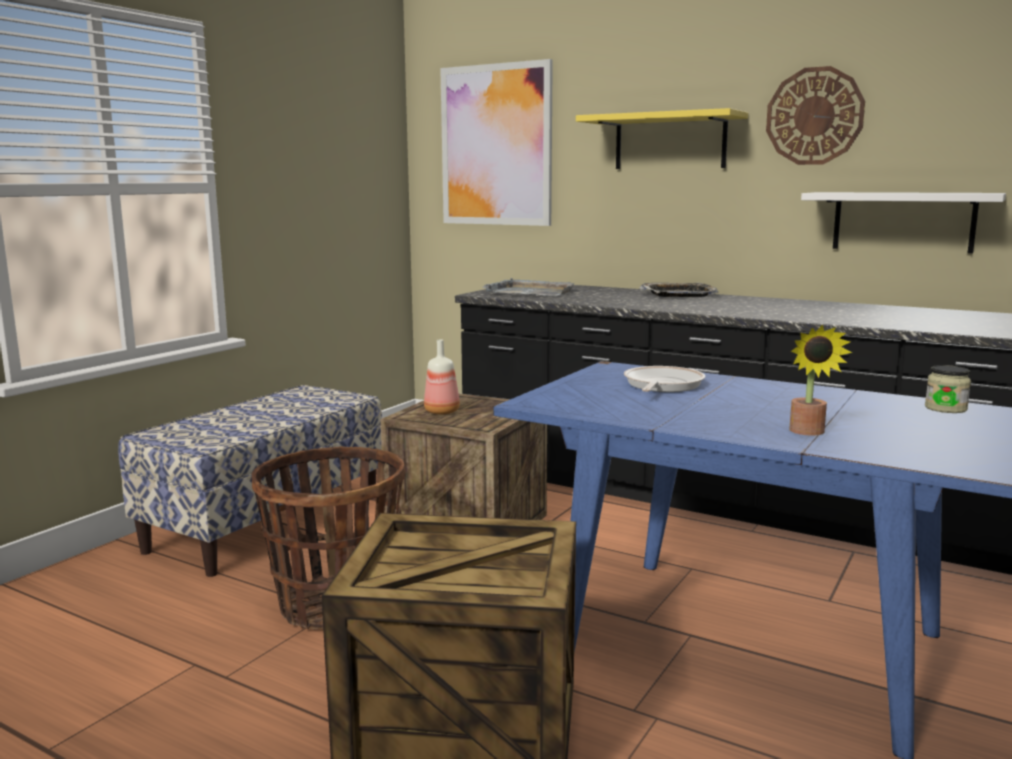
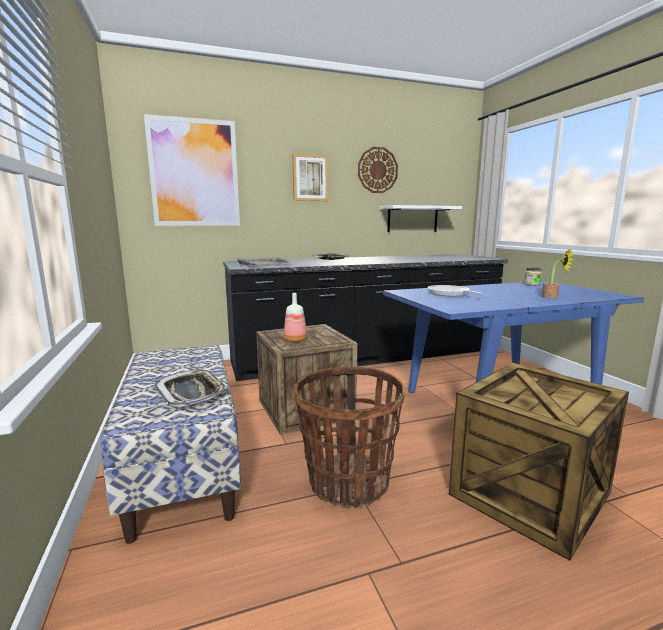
camera: 50 degrees left, 0 degrees up
yellow shelf [576,108,748,169] -> picture [292,154,328,201]
none -> tray [155,369,227,407]

